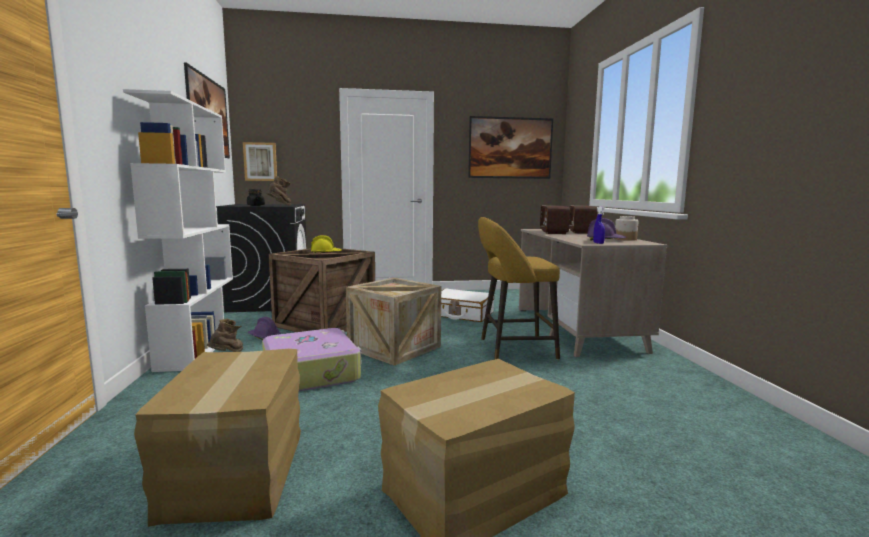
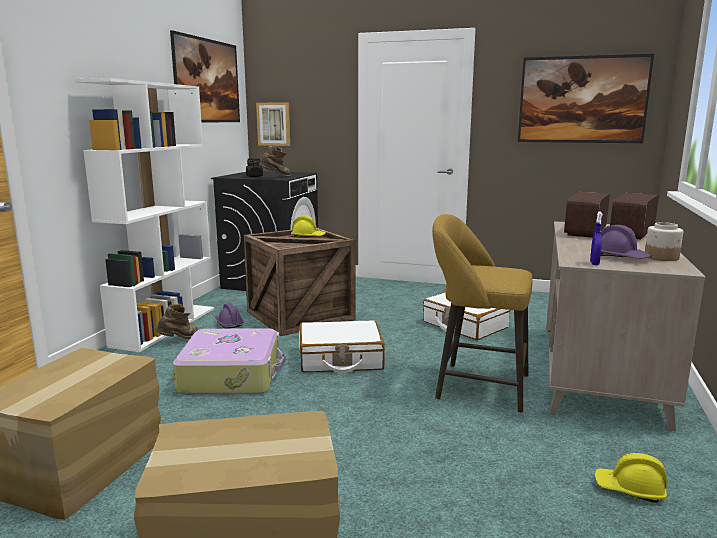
camera: 25 degrees right, 5 degrees up
crate [346,278,441,366] -> white suitcase [299,320,385,373]
none -> yellow hard hat [594,453,667,503]

